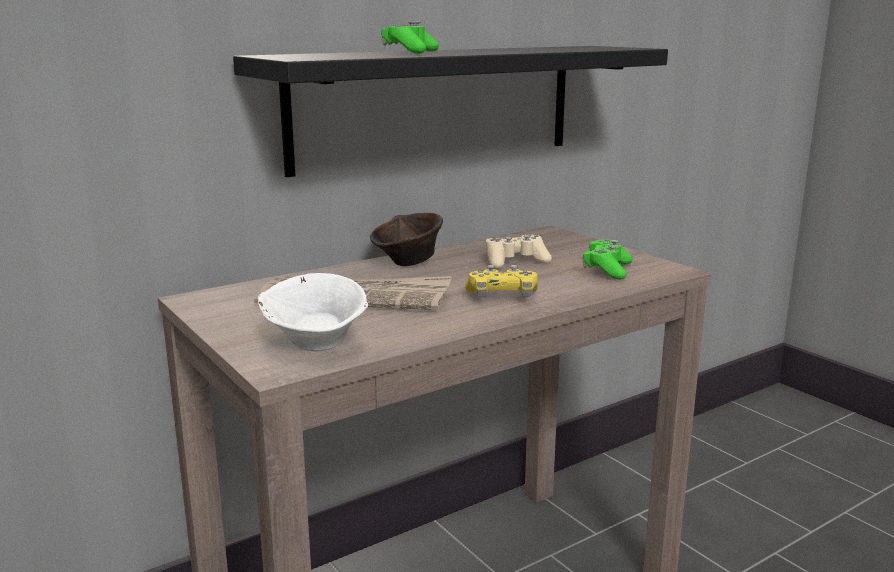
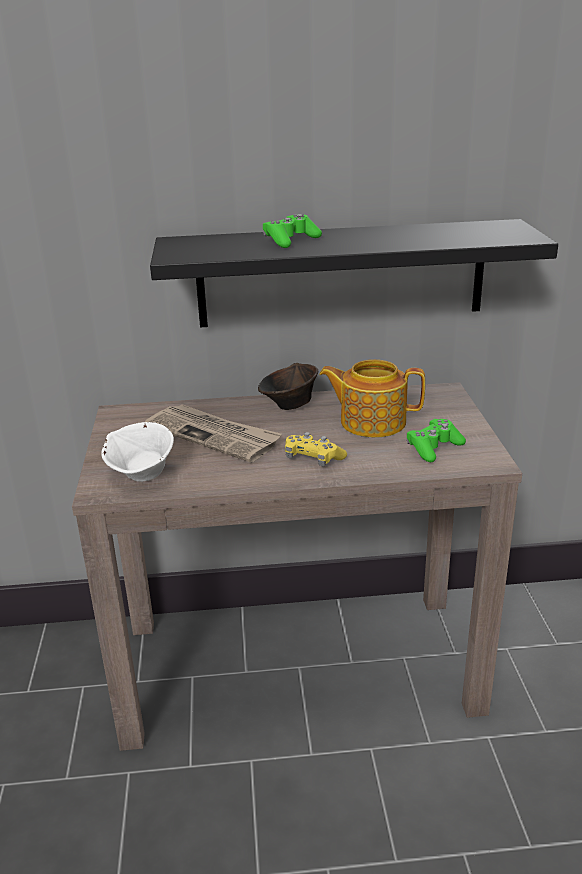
camera: 30 degrees right, 10 degrees up
beige game controller [485,235,552,269] -> teapot [319,359,425,437]

